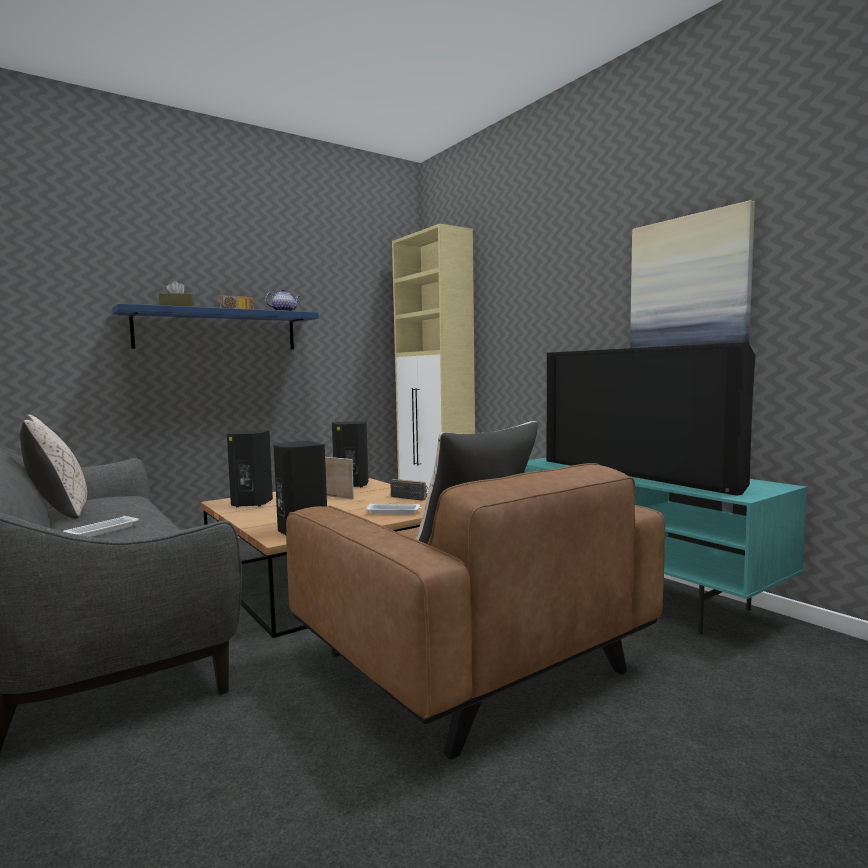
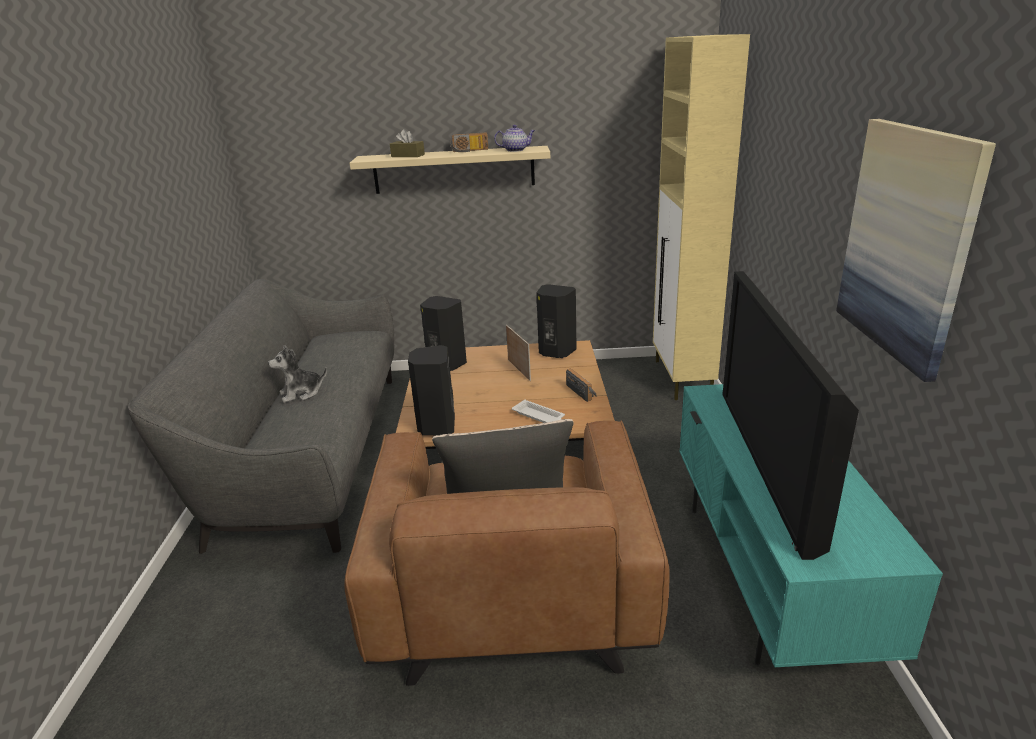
camera: 35 degrees right, 20 degrees up
beige pillow [20,415,87,519] -> none
white tray [63,516,139,537] -> plush toy [268,345,327,403]
blue shelf [112,303,319,350] -> beige shelf [350,146,550,194]

